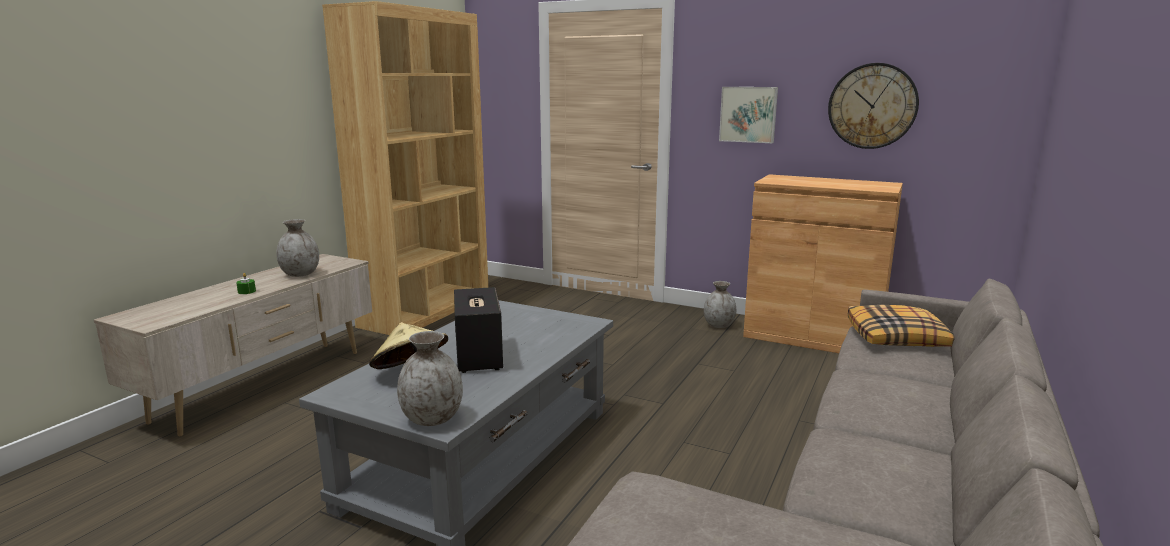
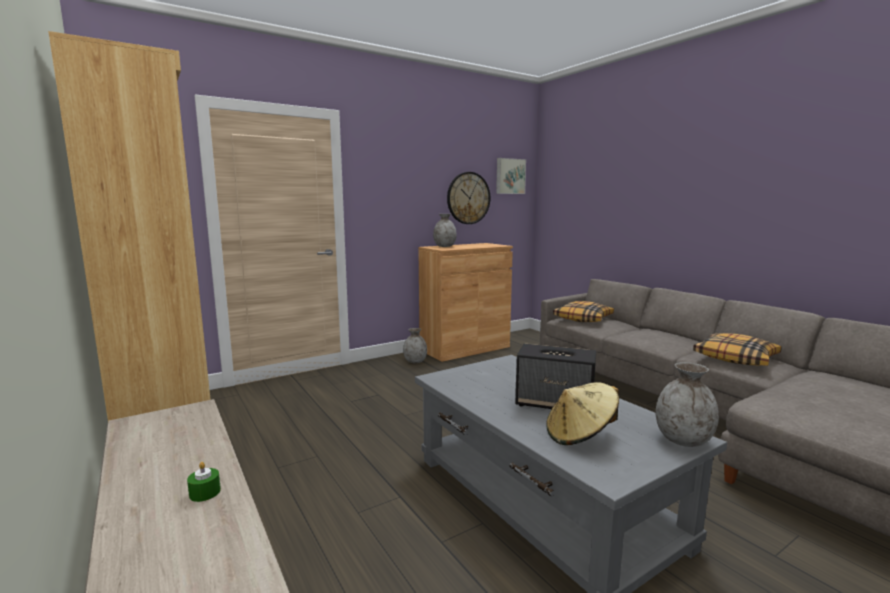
camera: 60 degrees left, 5 degrees down
grey vase [276,219,319,277] -> grey vase moved to [433,214,457,247]
picture [719,87,778,143] -> picture moved to [496,158,526,194]
none -> pillow [693,333,782,366]

